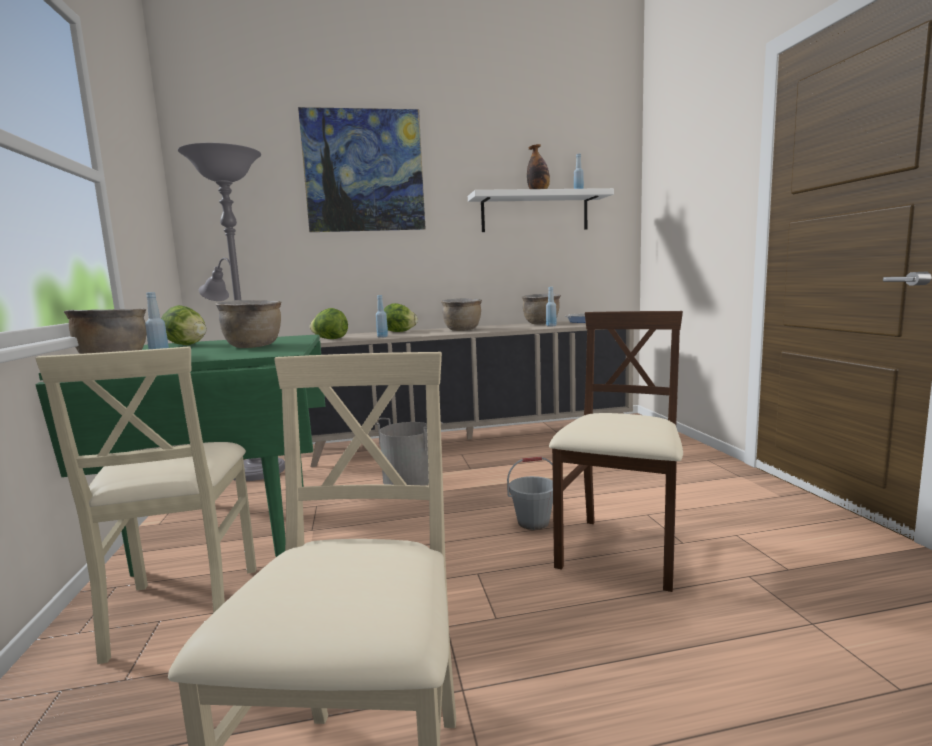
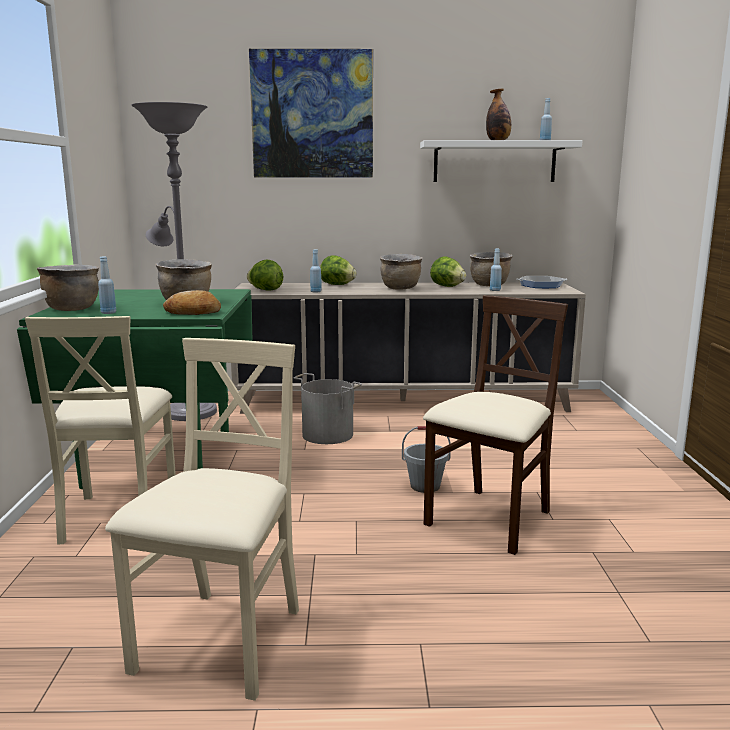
camera: 10 degrees right, 5 degrees up
lettuce [161,305,206,345] -> lettuce moved to [430,256,466,287]
none -> bread [163,290,221,315]

